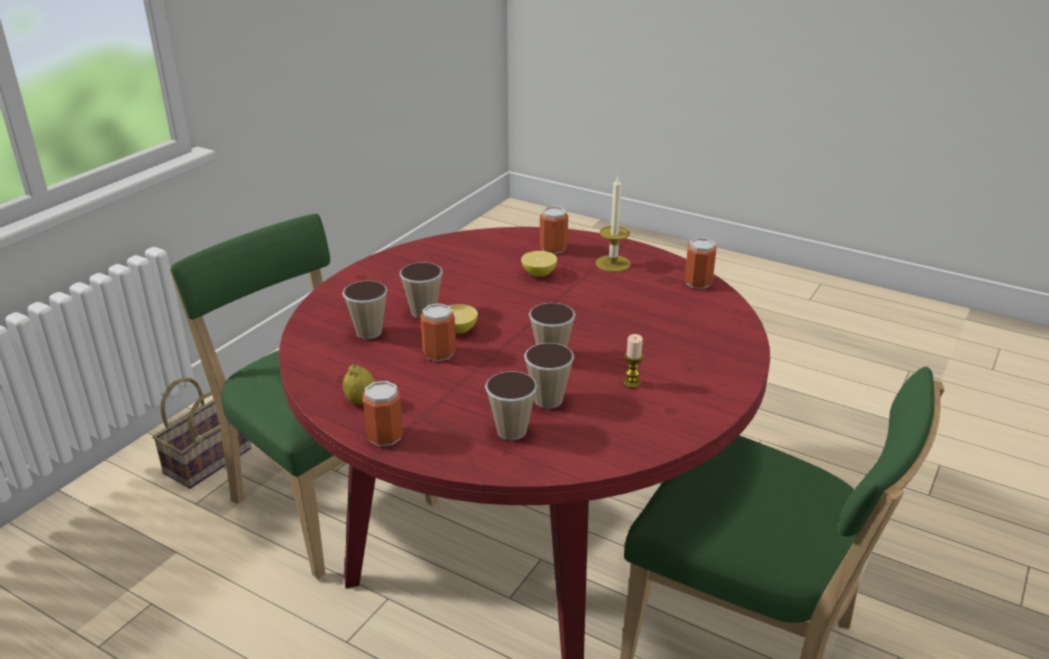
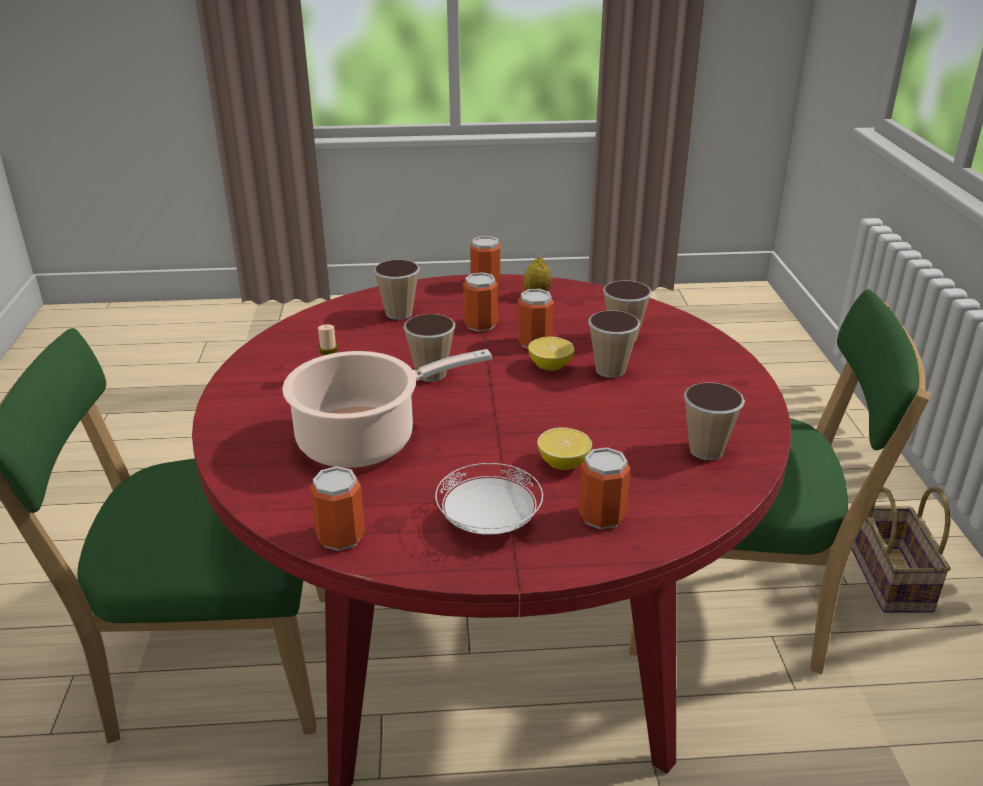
camera: 145 degrees right, 0 degrees up
cup [524,343,574,409] -> cup moved to [684,383,745,460]
candle [596,177,631,272] -> white plate [435,463,543,535]
none -> cooking pot [282,349,492,468]
none -> can [463,272,498,332]

